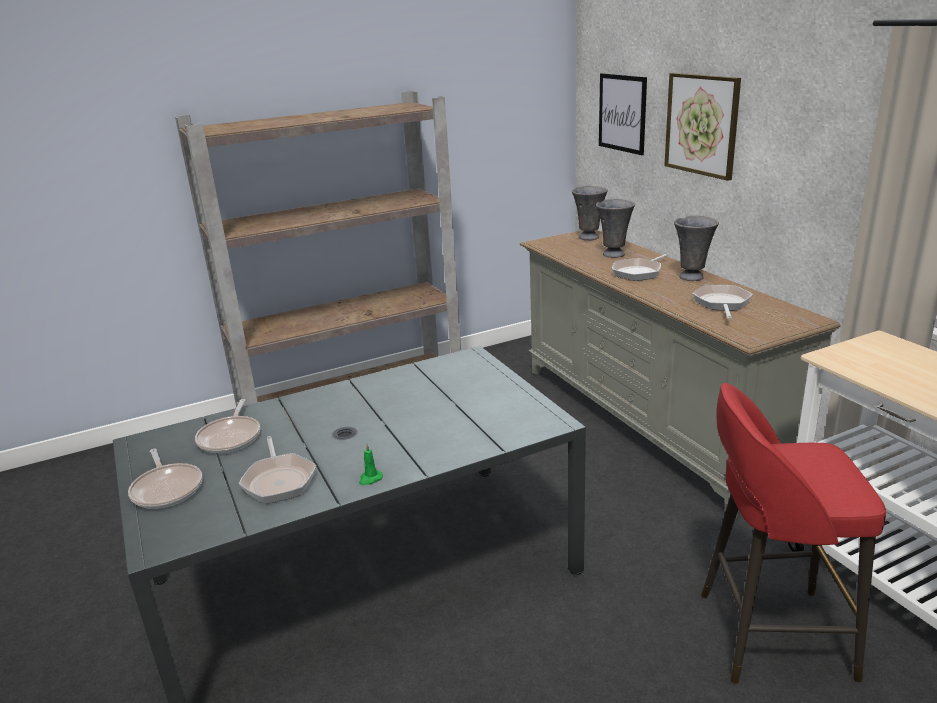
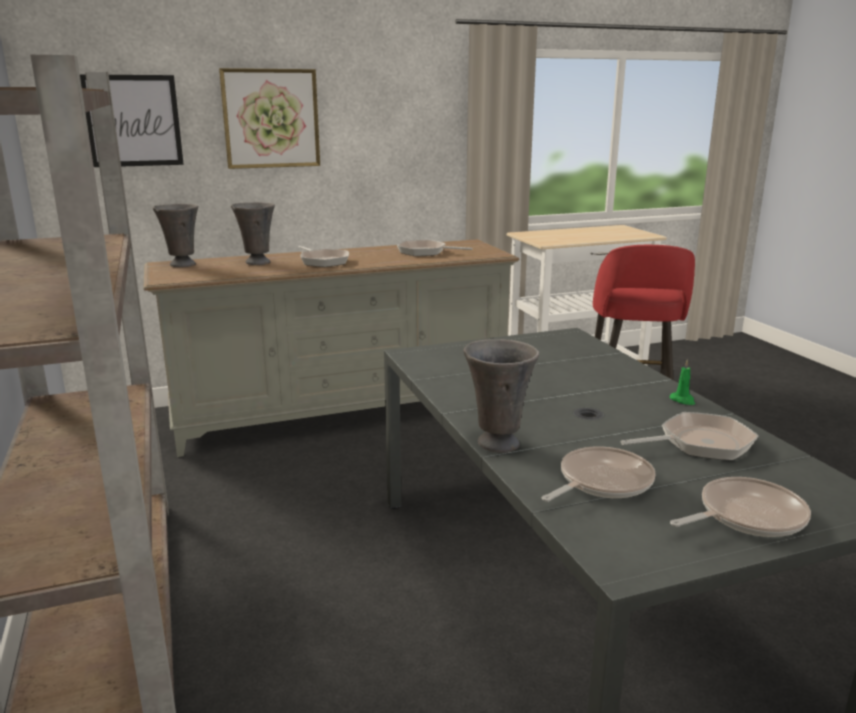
camera: 85 degrees left, 5 degrees down
frying pan [195,399,260,453] -> frying pan turned 45 degrees counterclockwise [542,446,656,502]
grey vase [674,215,719,281] -> grey vase moved to [464,339,539,453]

